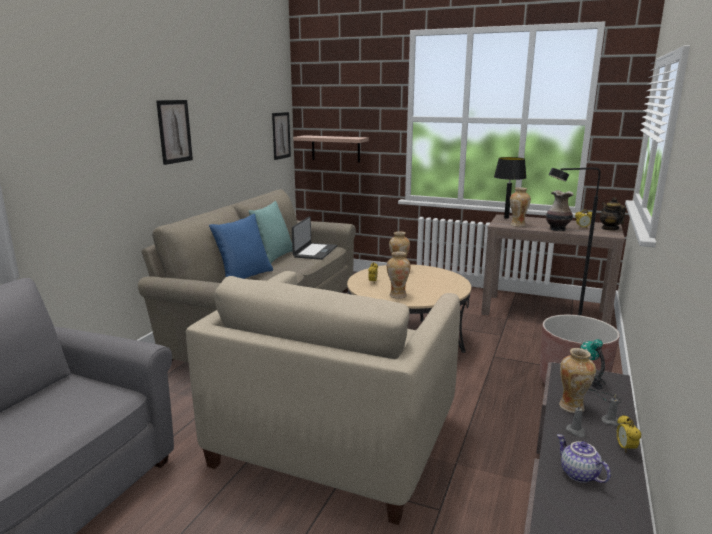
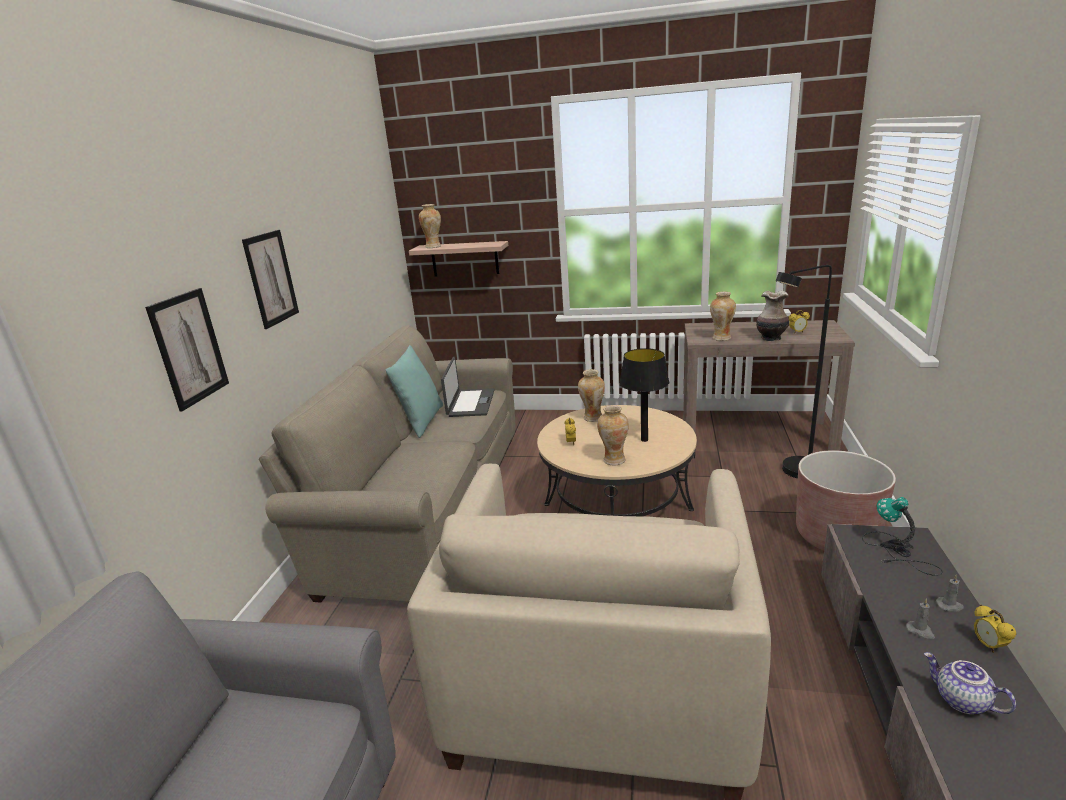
camera: 10 degrees left, 5 degrees up
blue pillow [209,214,273,279] -> none
picture [272,112,291,160] -> picture moved to [145,288,229,411]
black table lamp [494,157,527,219] -> black table lamp moved to [619,348,669,442]
vase [559,348,596,413] -> vase moved to [419,204,441,248]
teapot [600,197,626,230] -> none

